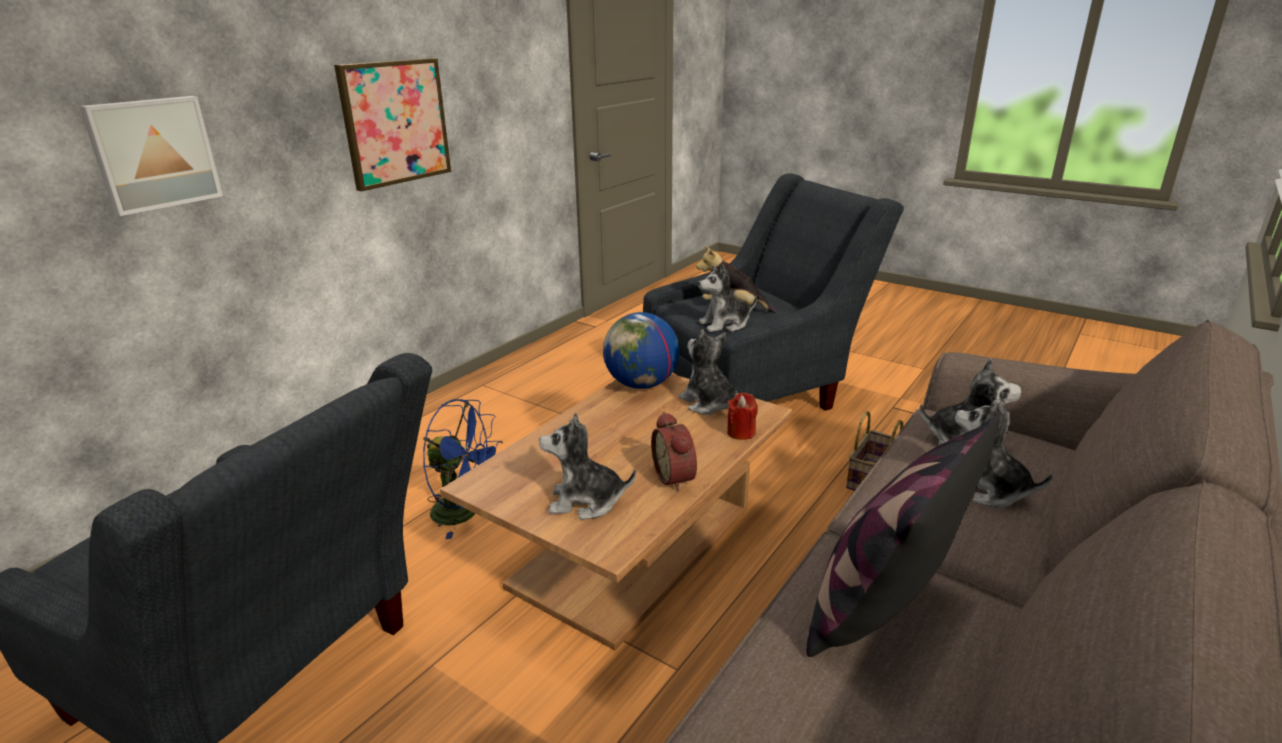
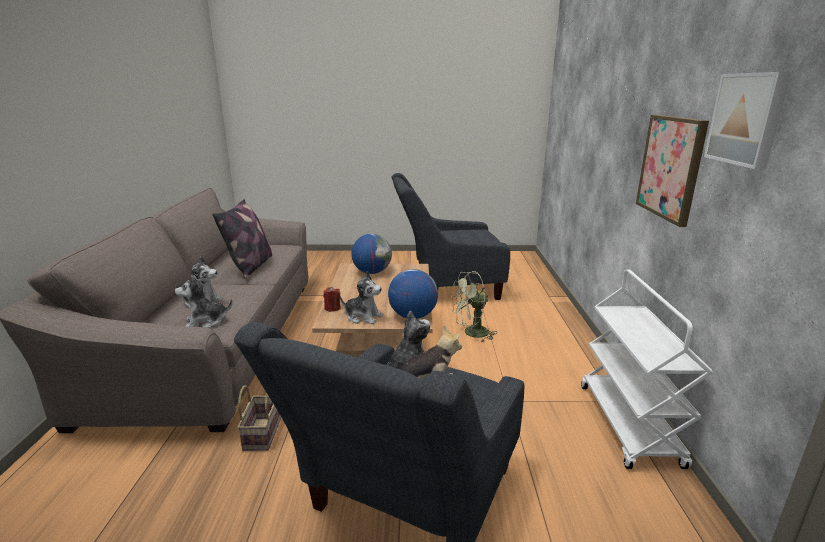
camera: 145 degrees right, 5 degrees down
picture [79,96,223,216] -> picture moved to [704,72,791,169]
blue fan [423,399,503,539] -> green fan [451,271,497,342]
plush toy [539,413,636,520] -> globe [351,234,392,274]
alarm clock [651,412,697,492] -> none
none -> white cart [581,269,713,469]

